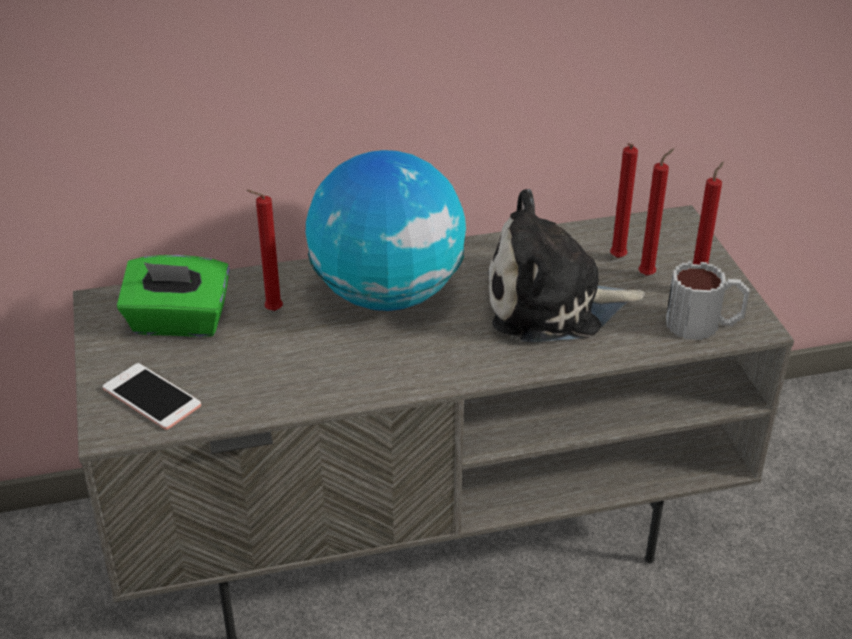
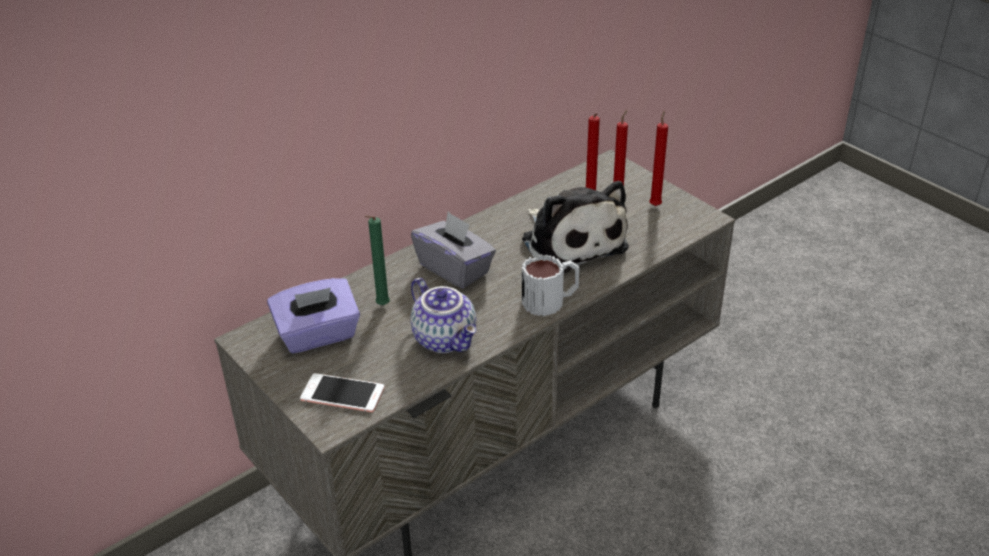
camera: 25 degrees left, 0 degrees up
green tissue box [117,255,230,337] -> purple tissue box [267,278,360,353]
red candle [247,190,283,311] -> green candle [364,216,390,305]
globe [306,150,466,311] -> grey tissue box [411,211,496,289]
plush toy [488,189,645,342] -> plush toy turned 90 degrees counterclockwise [522,181,629,273]
mug [666,261,750,340] -> mug moved to [522,254,580,316]
none -> teapot [410,278,476,353]

